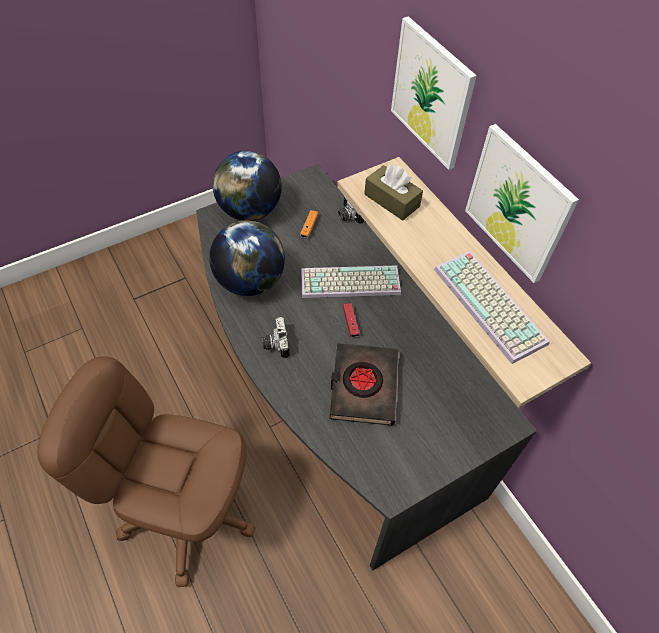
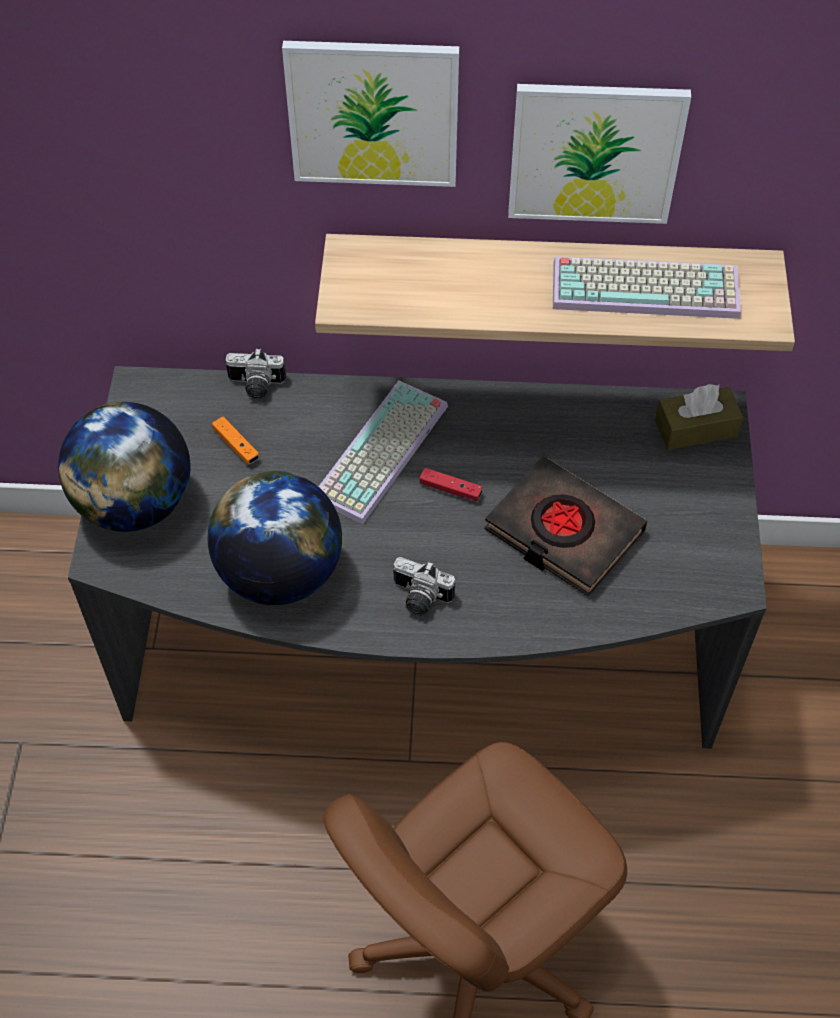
camera: 55 degrees left, 0 degrees up
brown tissue box [364,164,423,220] -> brown tissue box moved to [655,384,743,450]

